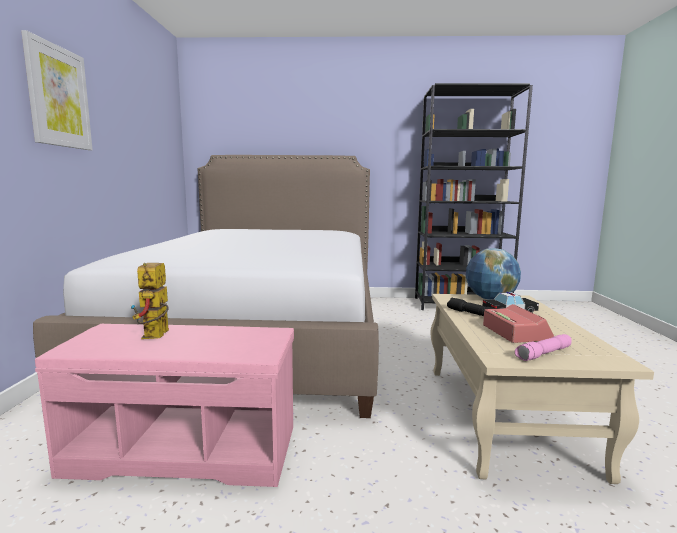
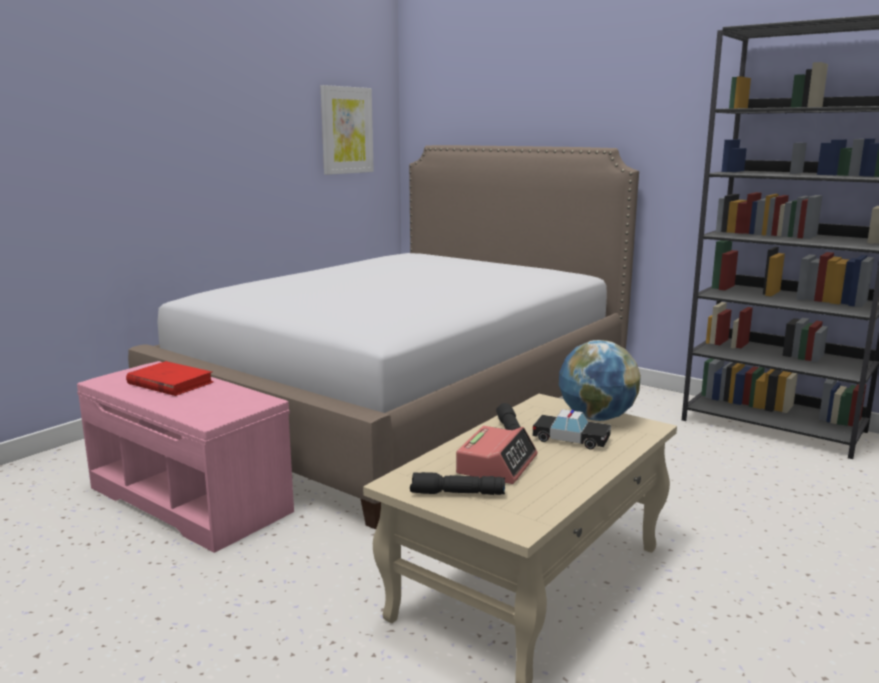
camera: 35 degrees right, 5 degrees up
picture [21,30,93,150] -> picture moved to [321,85,374,175]
toy robot [131,263,169,339] -> red book [126,361,214,396]
pink flashlight [515,334,572,361] -> black flashlight [410,472,505,495]

